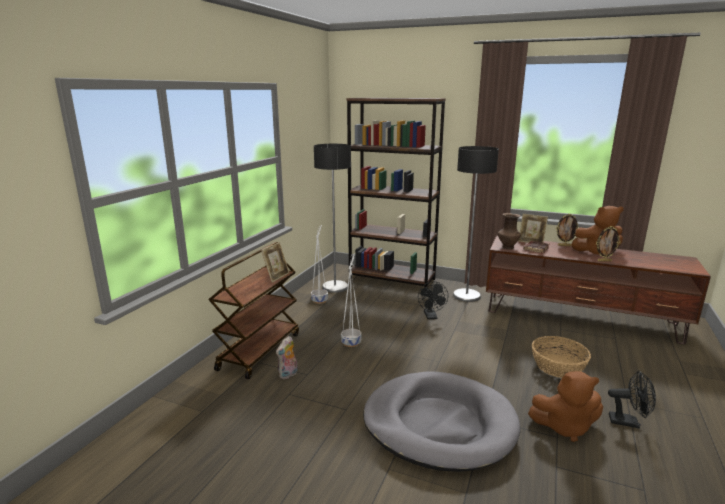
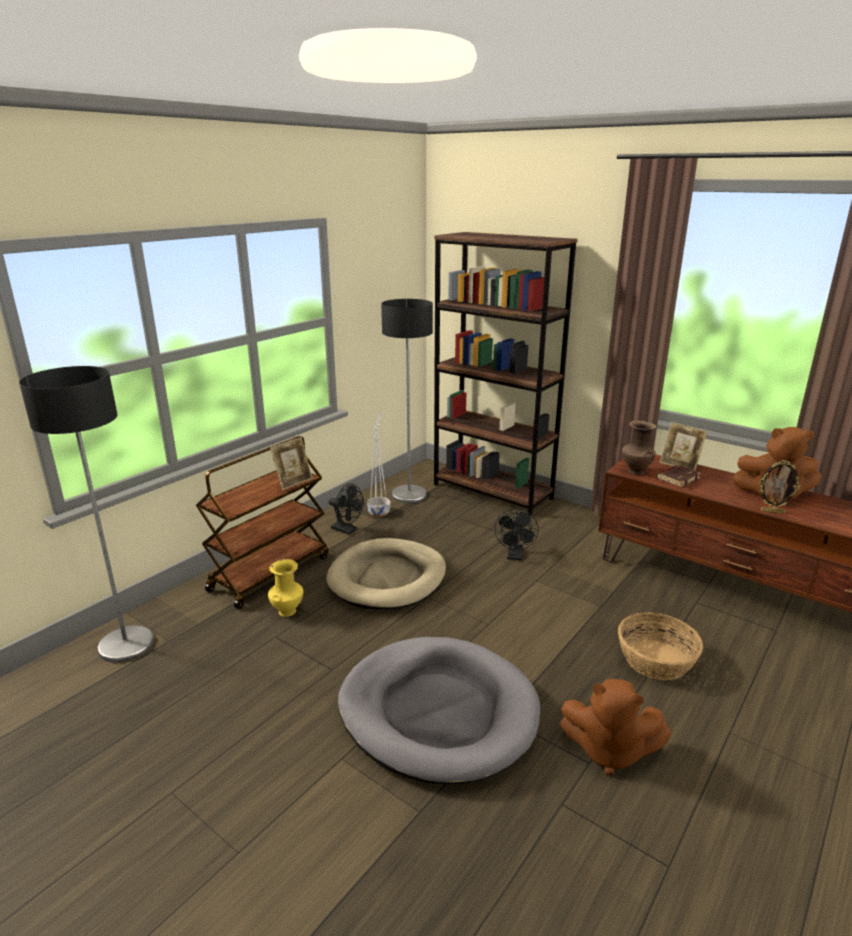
camera: 15 degrees right, 5 degrees up
plush toy [276,336,298,379] -> yellow vase [268,559,304,617]
white planter [341,254,362,347] -> beige dog bed [326,538,446,610]
floor lamp [453,146,499,302] -> floor lamp moved to [19,366,154,662]
picture frame [556,214,578,246] -> none
black fan [608,371,656,429] -> black fan moved to [329,484,364,535]

